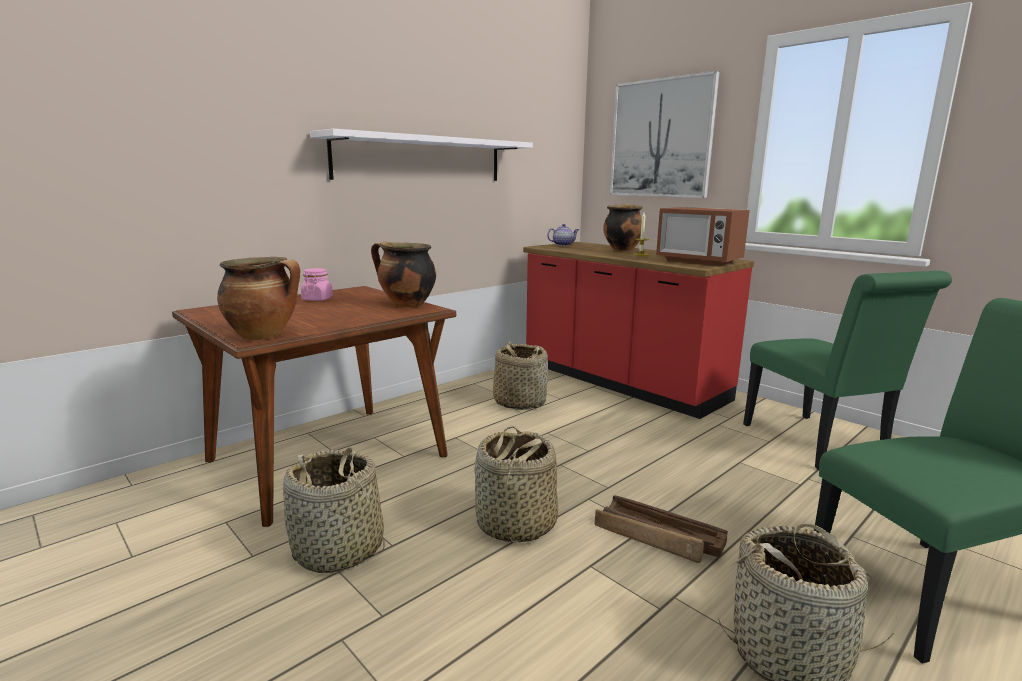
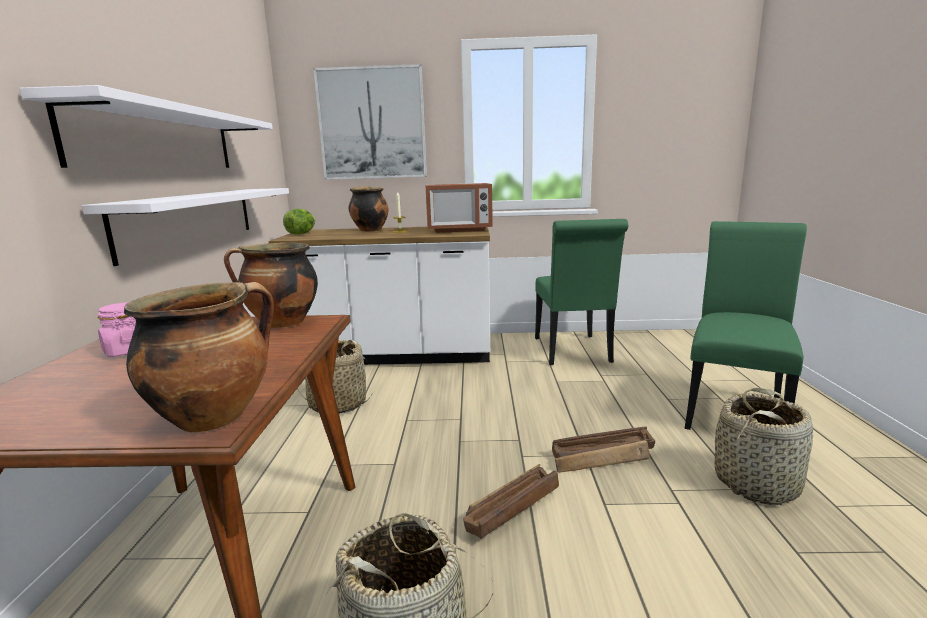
camera: 45 degrees left, 0 degrees up
basket [474,425,558,543] -> crate [463,464,559,538]
red counter [523,242,754,419] -> white counter [269,227,490,365]
teapot [547,224,580,246] -> lettuce [283,209,315,235]
green chair [743,271,952,470] -> green chair turned 60 degrees clockwise [535,219,628,365]
none -> white shelf [82,188,289,266]

